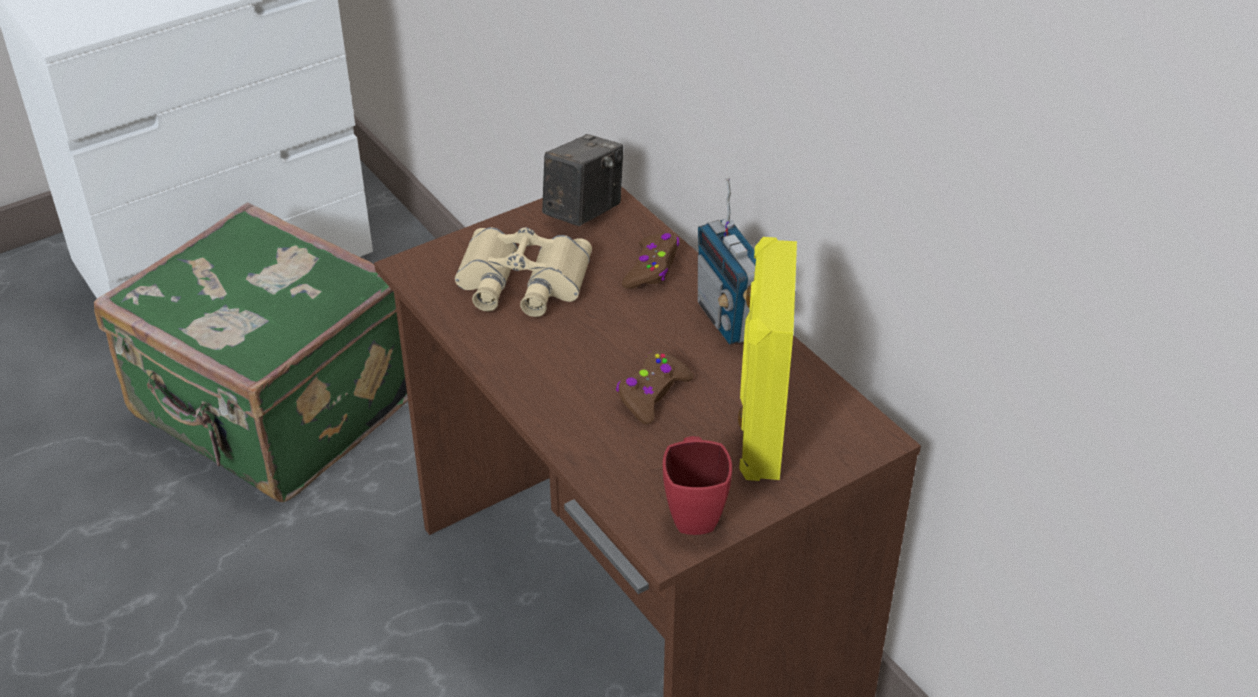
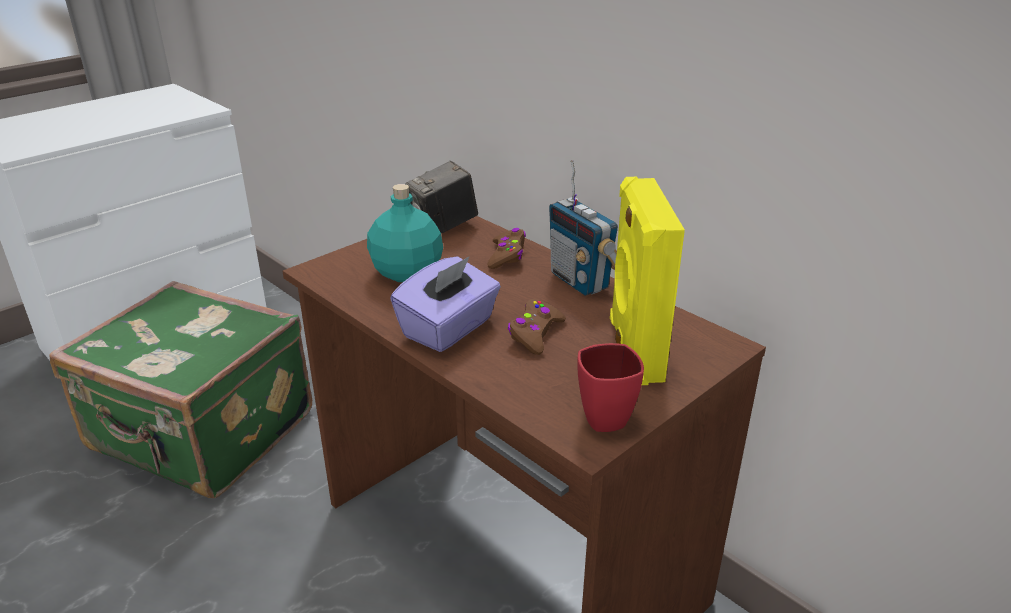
camera: 10 degrees left, 10 degrees down
beige binoculars [455,227,592,317] -> turquoise bottle [367,184,443,282]
camera [542,134,623,226] -> camera turned 150 degrees counterclockwise [405,161,478,234]
none -> purple tissue box [390,256,501,352]

